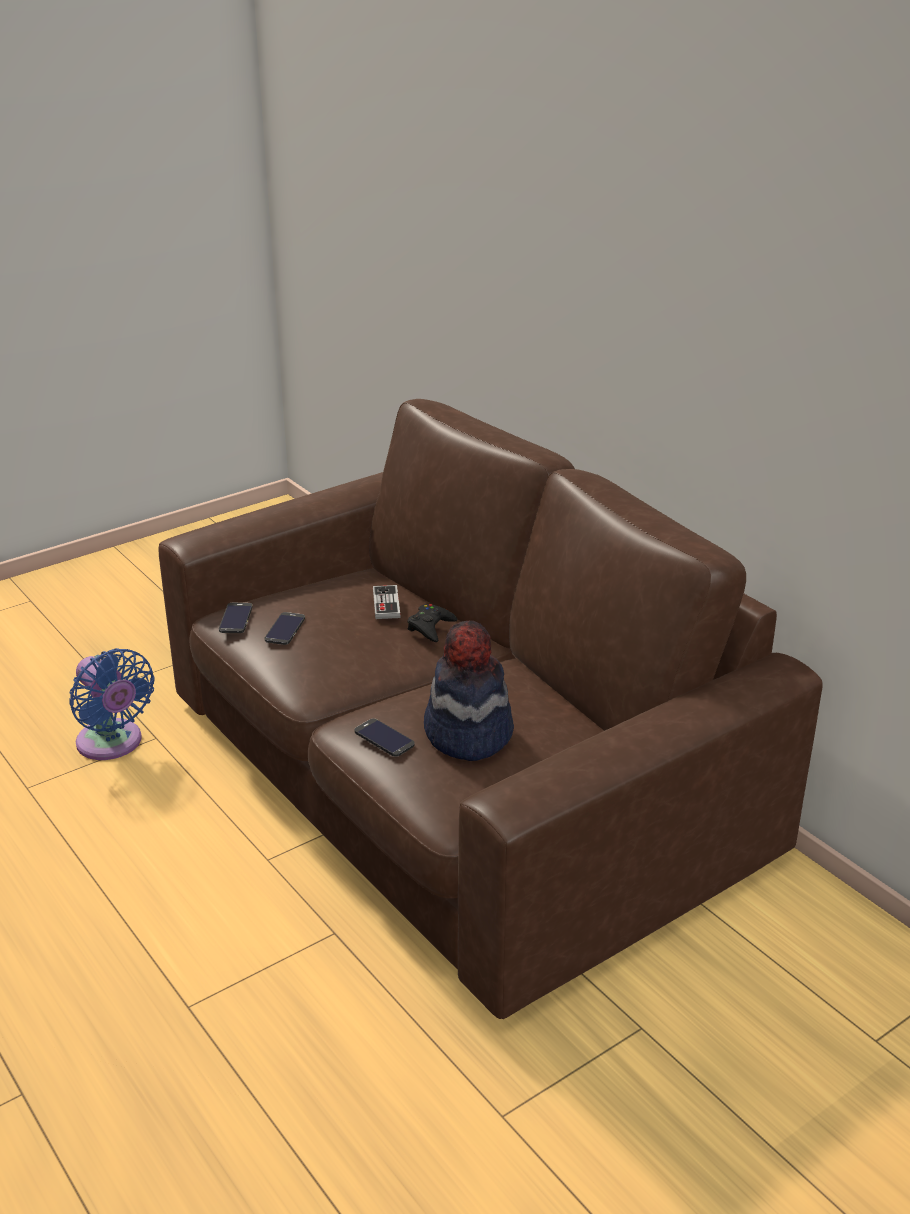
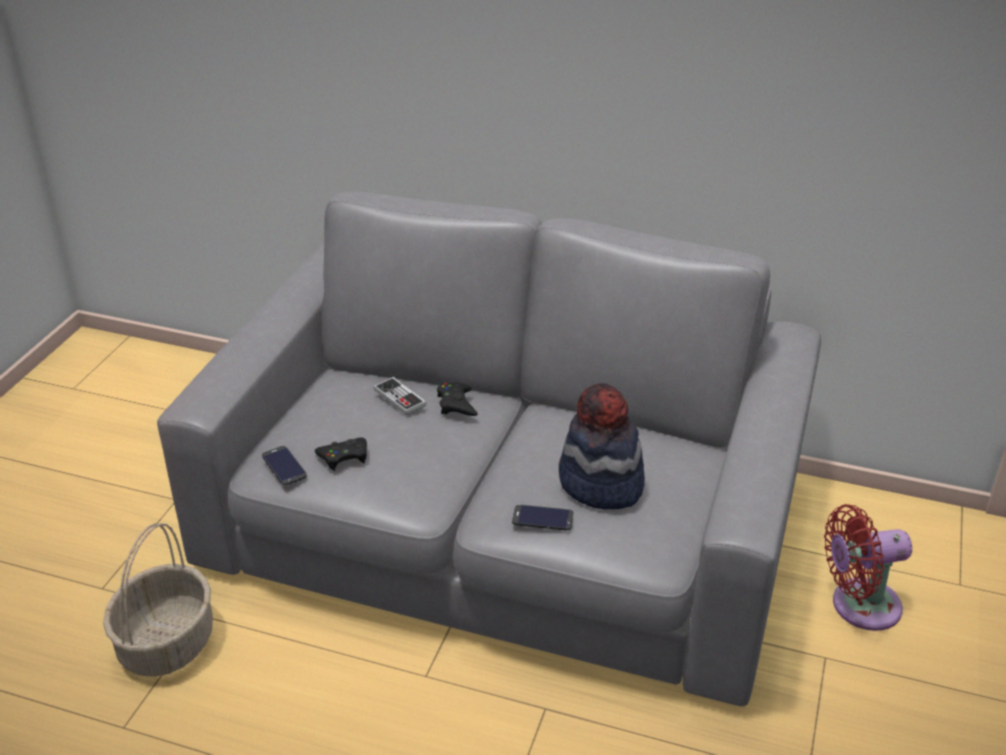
camera: 35 degrees left, 5 degrees up
blue fan [69,648,155,760] -> basket [103,523,213,677]
brown sofa [158,399,823,1019] -> grey sofa [157,192,821,707]
phone [265,612,305,645] -> black game controller [315,437,367,471]
none -> red fan [824,504,912,631]

